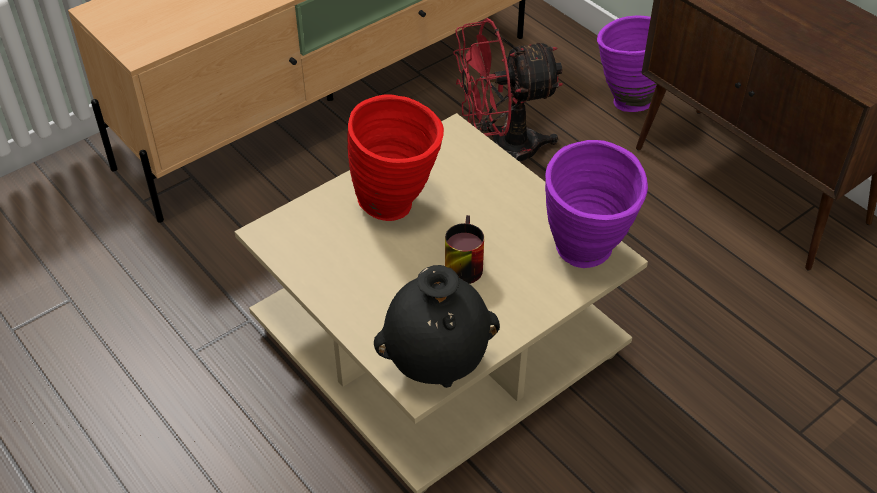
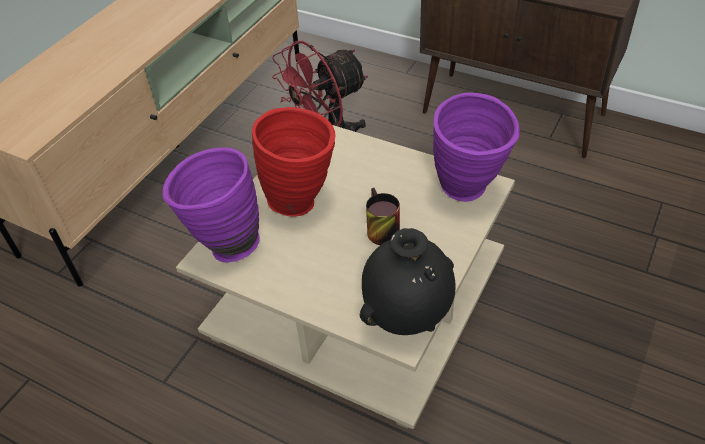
camera: 20 degrees left, 0 degrees up
purple vase [597,16,657,112] -> purple vase moved to [162,147,260,263]

